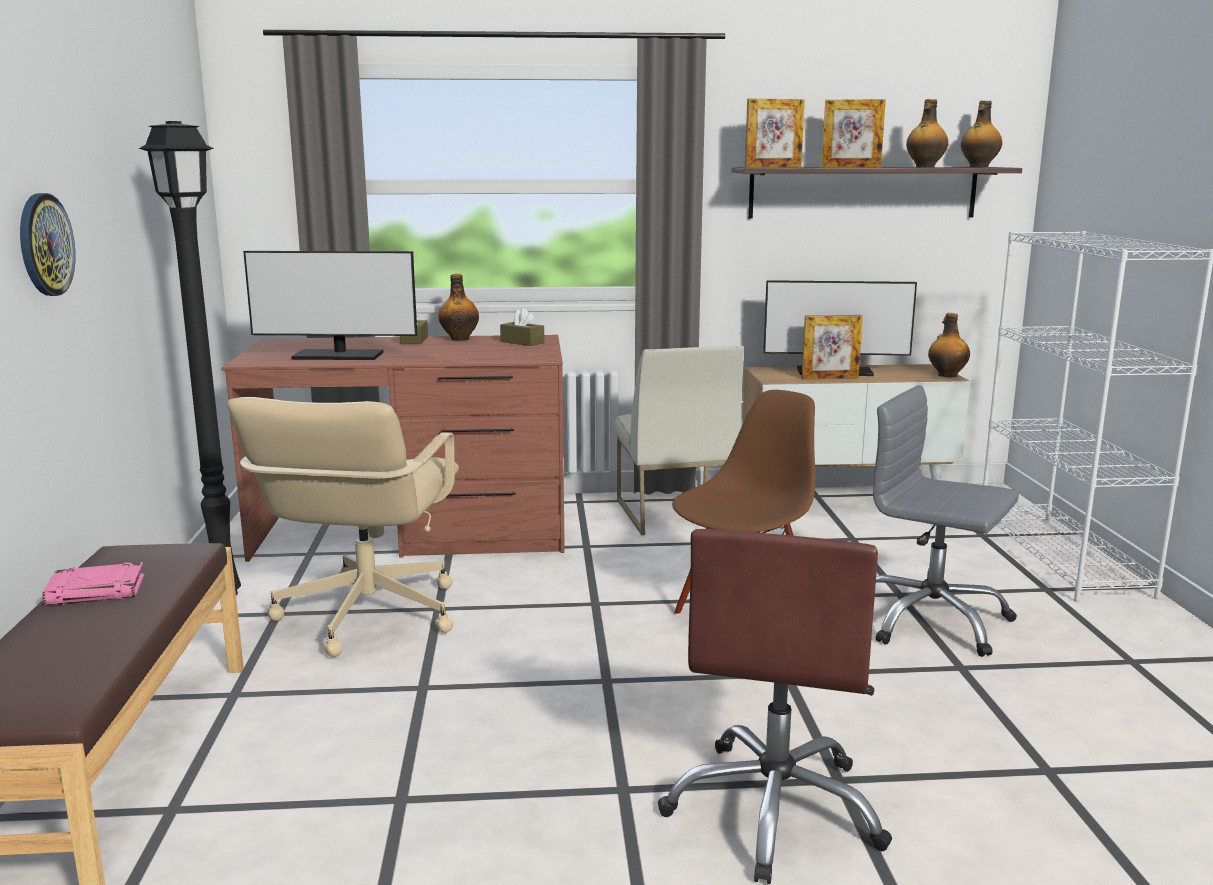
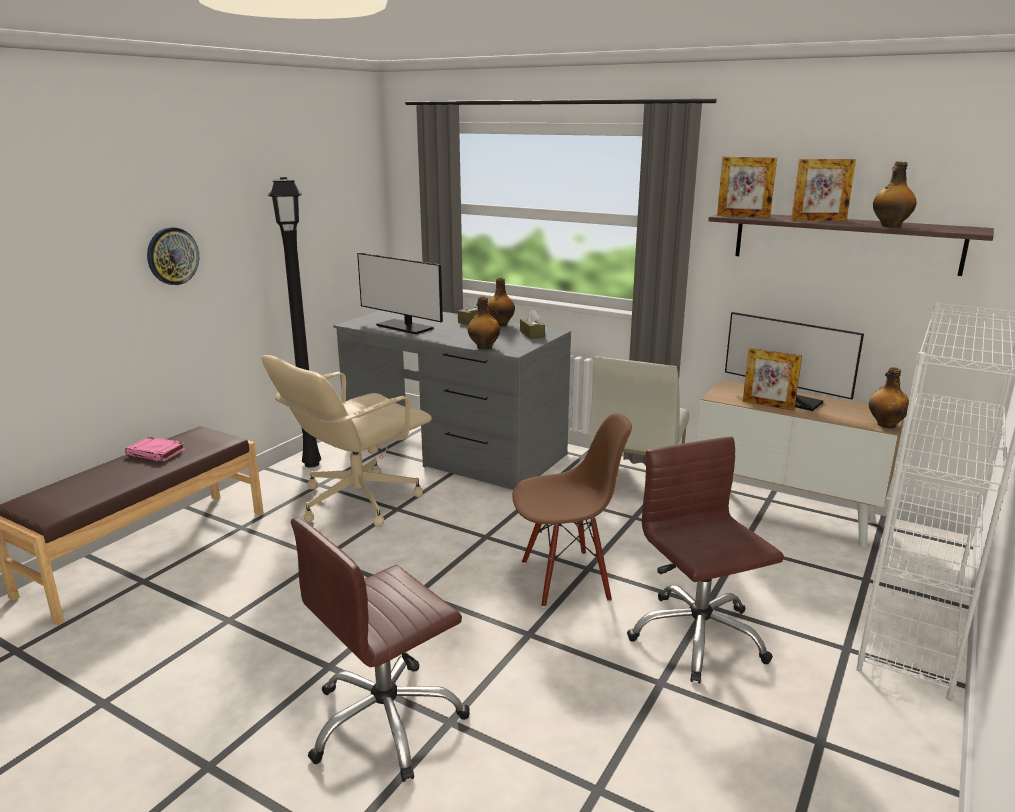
camera: 35 degrees right, 5 degrees up
brown desk [221,335,565,562] -> grey desk [333,310,571,490]
picture frame [822,99,886,167] -> picture frame turned 45 degrees counterclockwise [791,159,856,221]
grey office chair [873,385,1019,657] -> brown office chair [627,436,784,683]
bottle [961,101,1002,167] -> bottle moved to [468,296,500,349]

